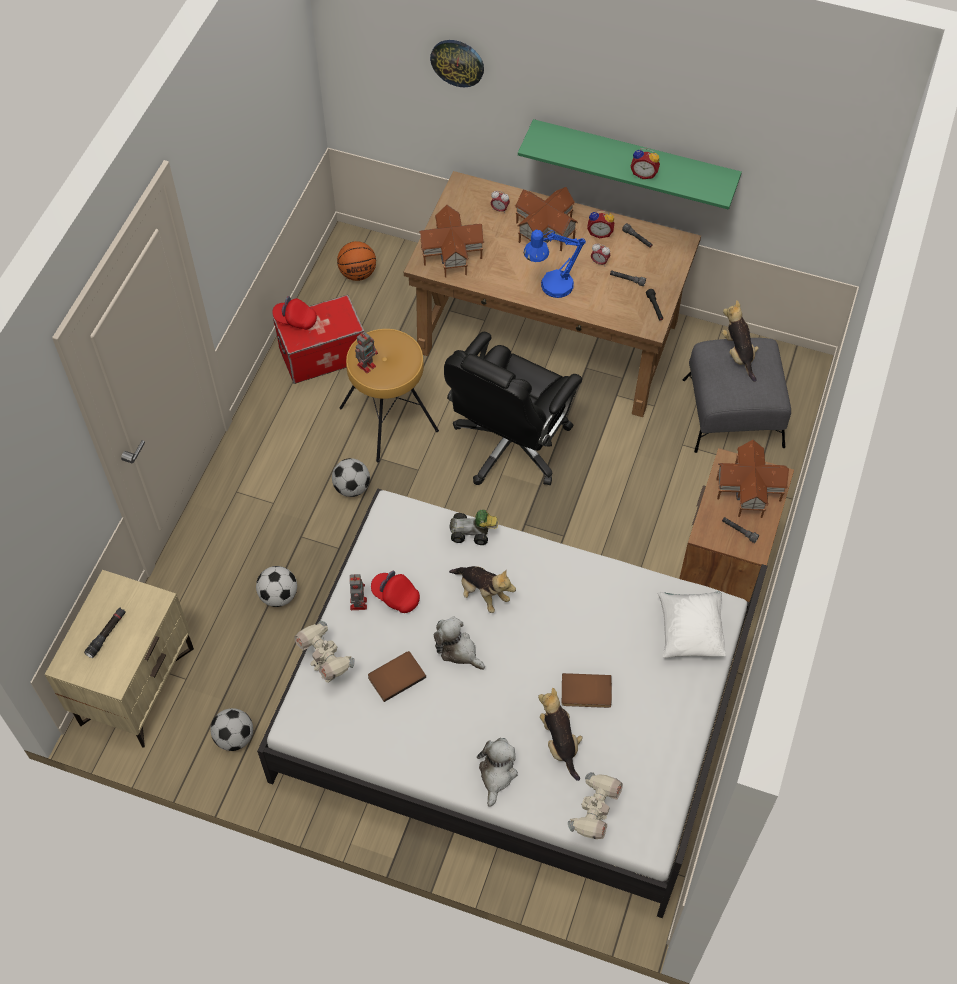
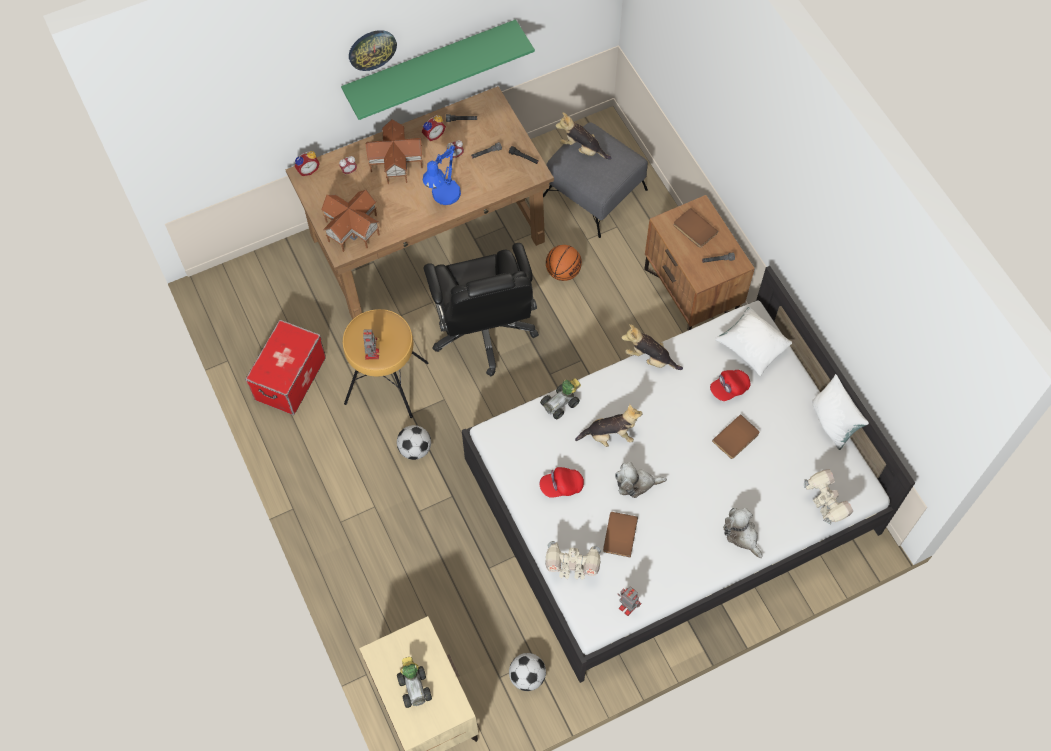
camera: 45 degrees left, 5 degrees up
black flashlight [84,607,126,658] -> toy car [397,657,432,708]
football [256,566,297,607] -> none
red cap [272,296,317,330] -> red cap moved to [710,370,750,401]
basketball [337,241,376,281] -> basketball moved to [546,245,582,281]
toy robot [350,574,367,610] -> toy robot moved to [617,586,642,616]
wall clock [430,40,484,87] -> wall clock moved to [349,30,397,71]
plush toy [538,688,583,781] -> plush toy moved to [621,324,683,370]
alarm clock [630,149,660,179] -> alarm clock moved to [295,151,320,176]
toy house [716,440,789,518] -> brown book [674,208,718,248]
none -> white pillow [812,374,869,450]

